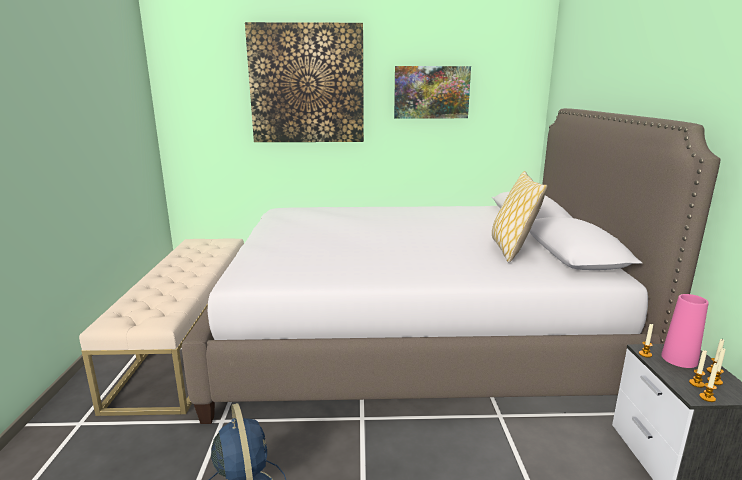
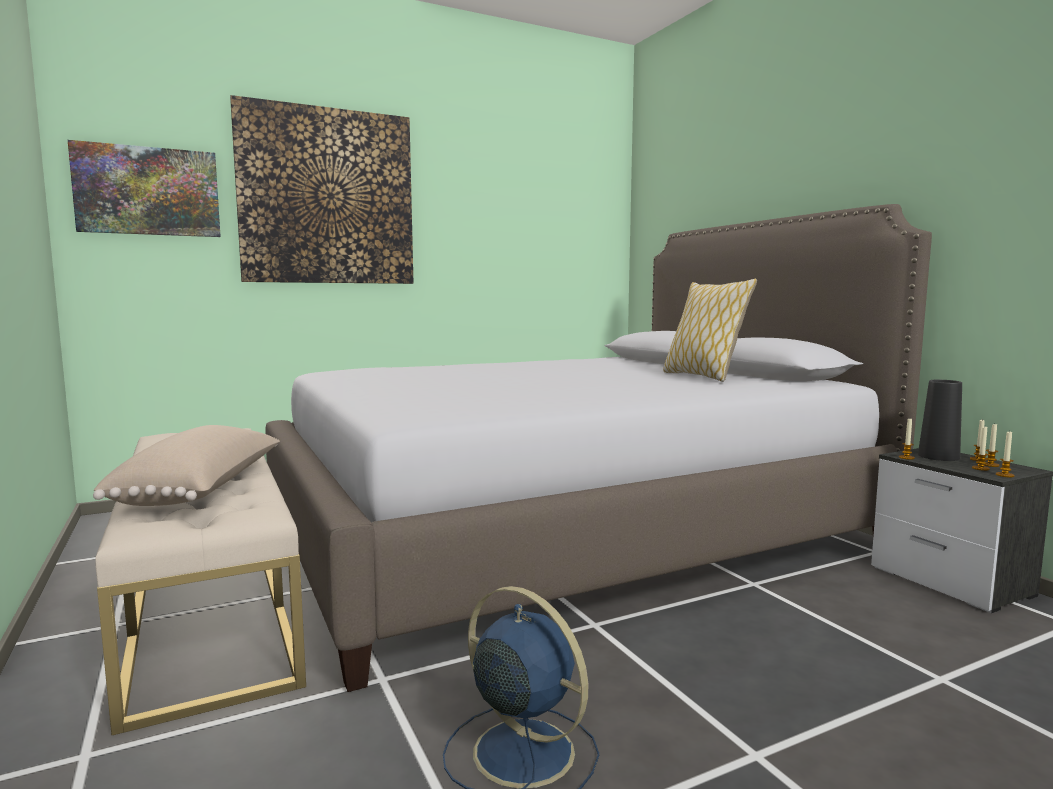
camera: 25 degrees left, 10 degrees down
picture [394,66,471,118] -> picture moved to [68,140,221,237]
pink vase [661,294,709,368] -> black vase [918,380,962,461]
none -> beige pillow [93,425,280,506]

